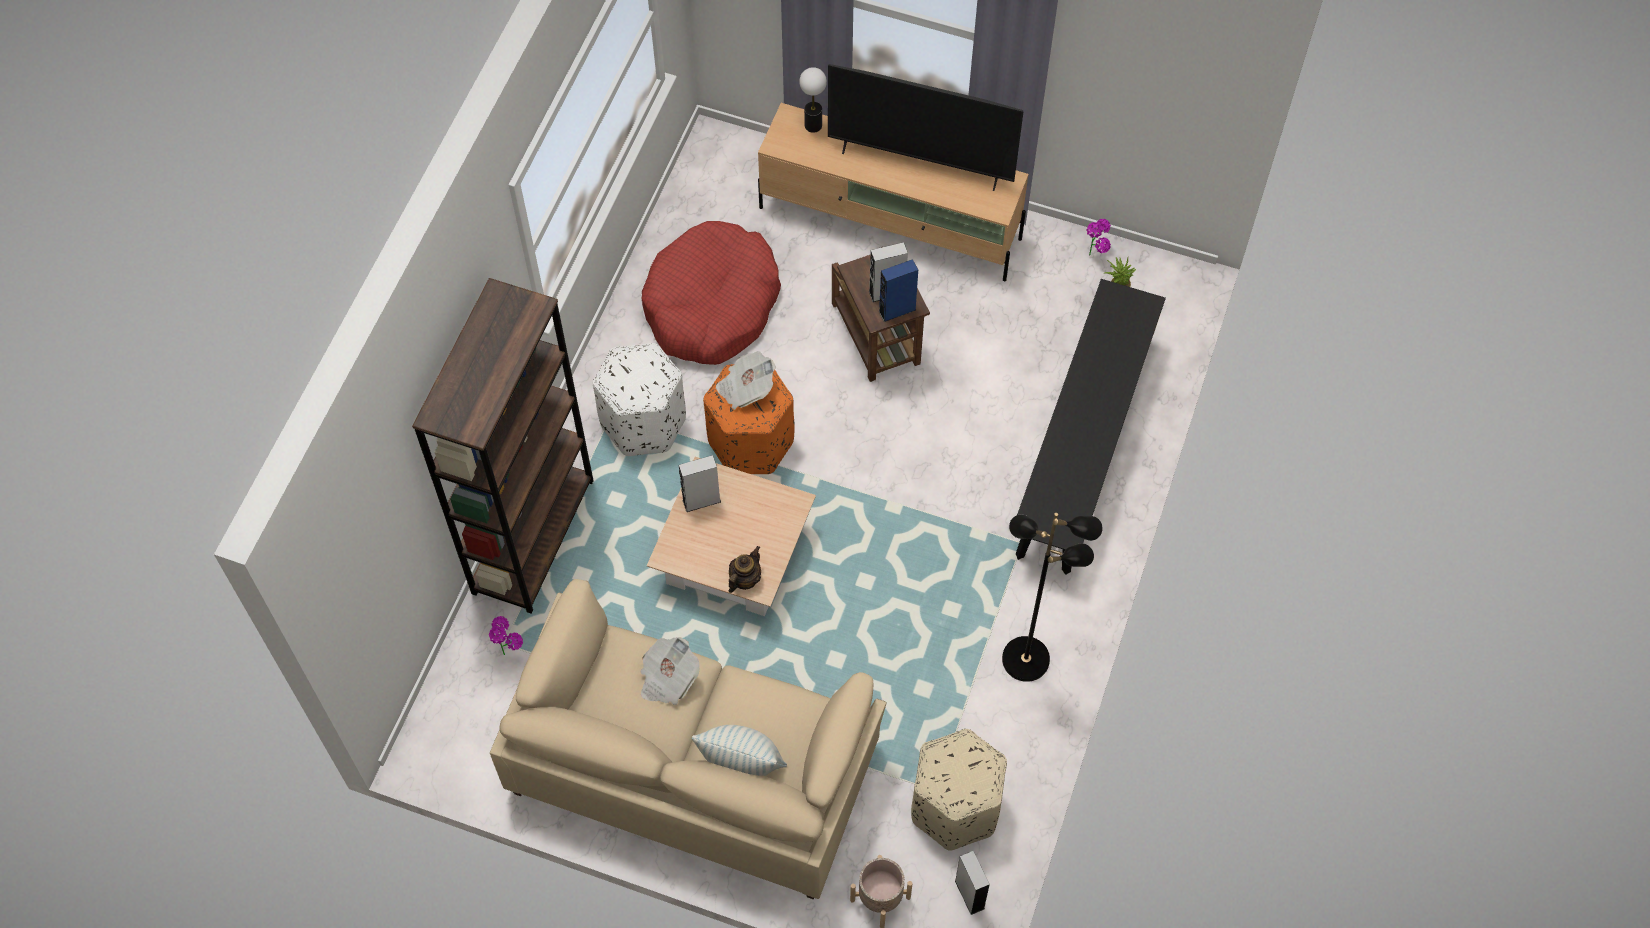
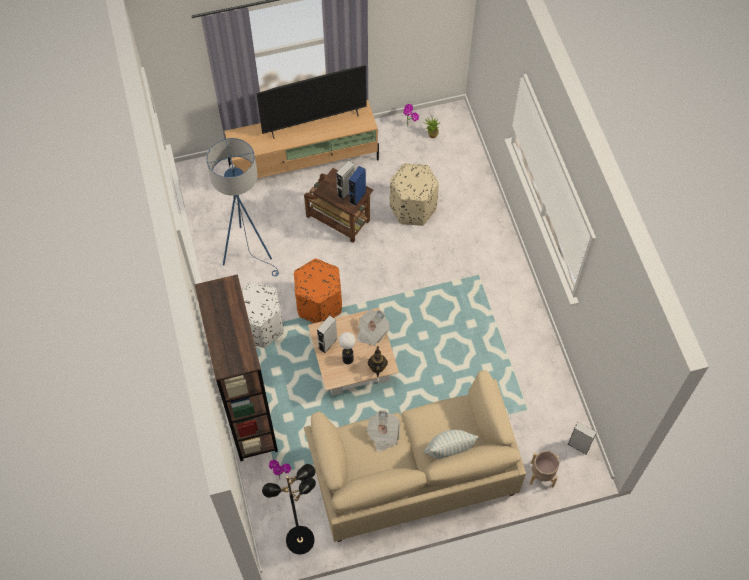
camera: 35 degrees left, 0 degrees up
red dog bed [641,221,781,365] -> blue floor lamp [206,138,279,276]
newspaper [716,351,776,410] -> newspaper moved to [356,310,389,346]
table lamp [799,67,827,133] -> table lamp moved to [339,332,356,364]
beige ottoman [911,729,1007,850] -> beige ottoman moved to [390,163,439,226]
black floor lamp [1002,513,1103,682] -> black floor lamp moved to [262,464,316,554]
black bench [1016,279,1166,575] -> none

